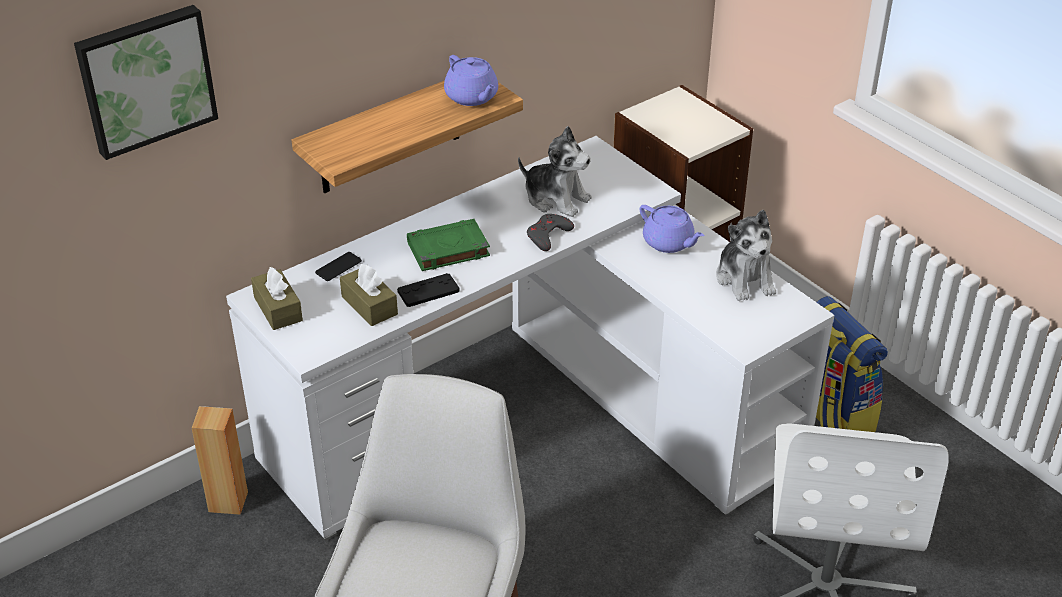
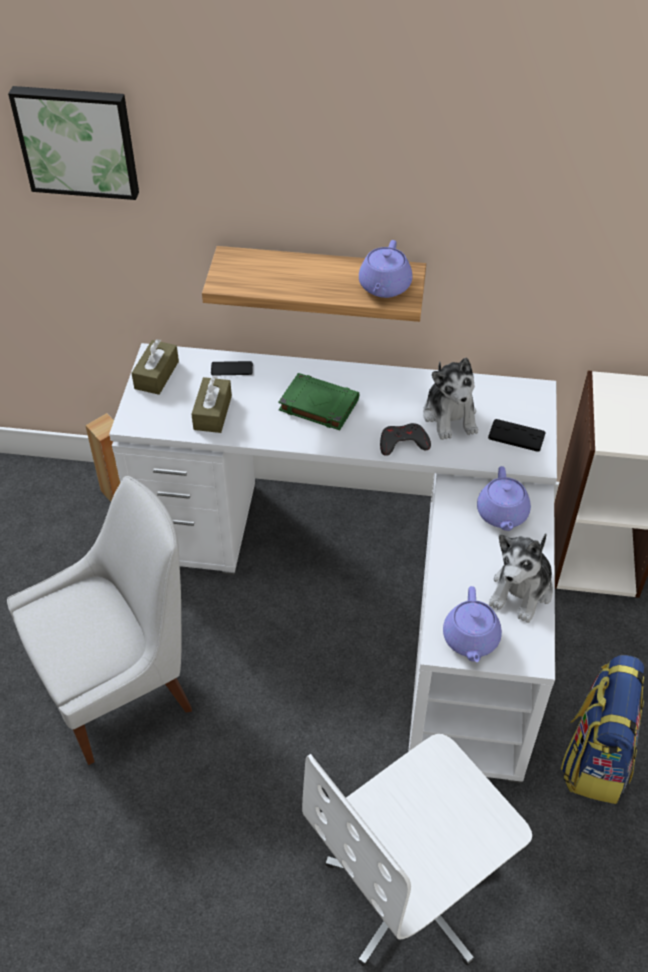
camera: 45 degrees right, 10 degrees up
black game controller [397,273,460,307] -> black game controller moved to [488,419,546,452]
none -> purple teapot [443,586,502,662]

